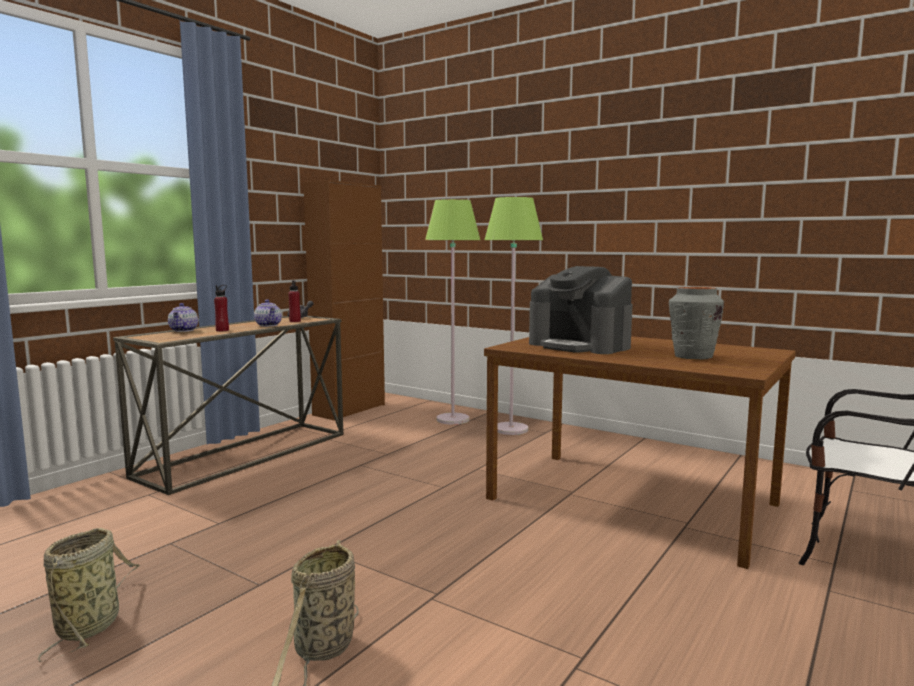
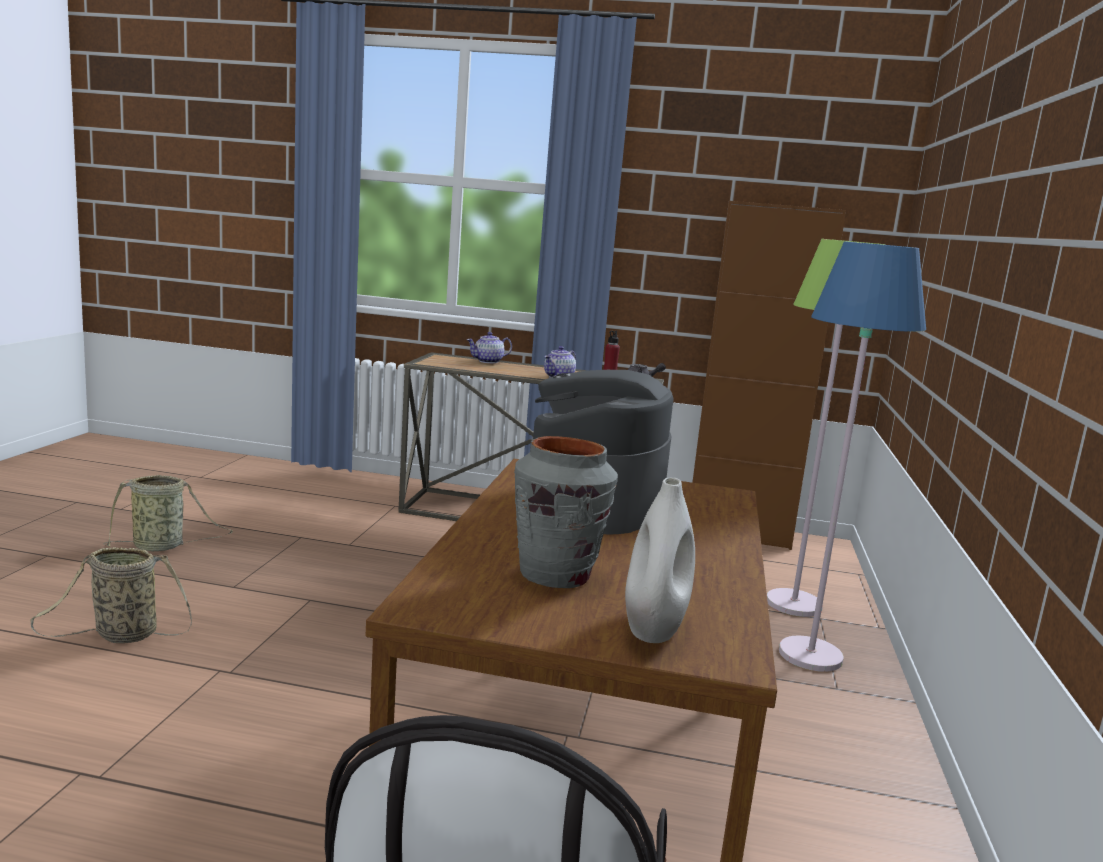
camera: 65 degrees right, 5 degrees up
red bottle [214,285,229,331] -> none
green floor lamp [485,197,543,435] -> blue floor lamp [779,241,926,672]
none -> white vase [625,477,695,643]

